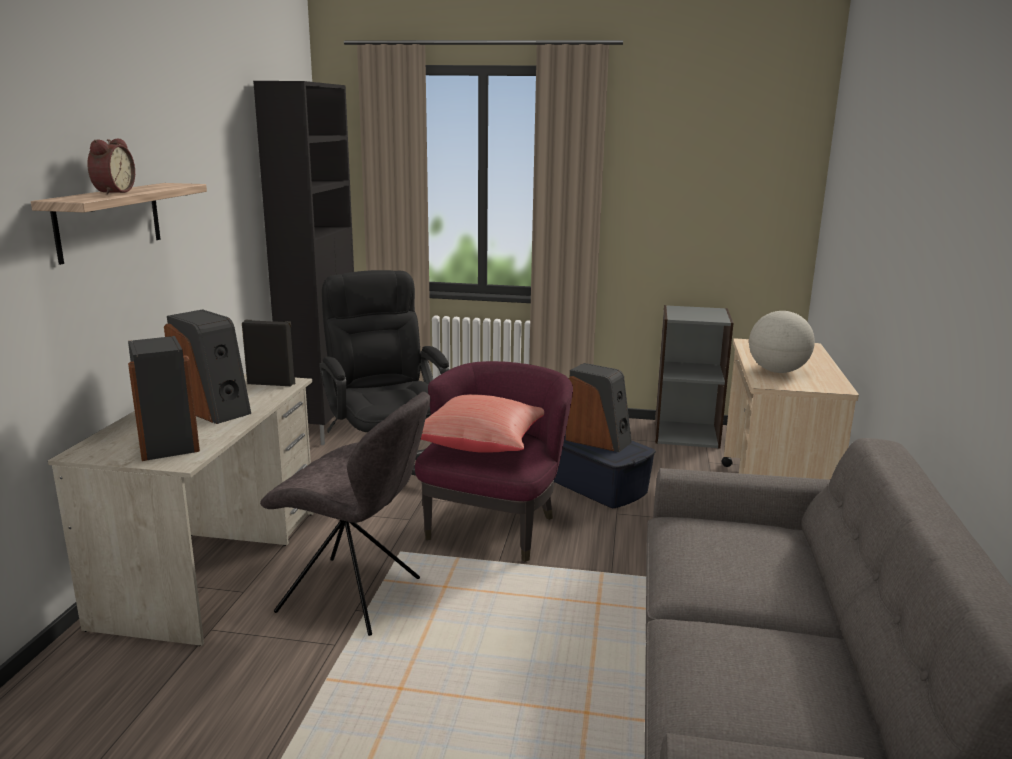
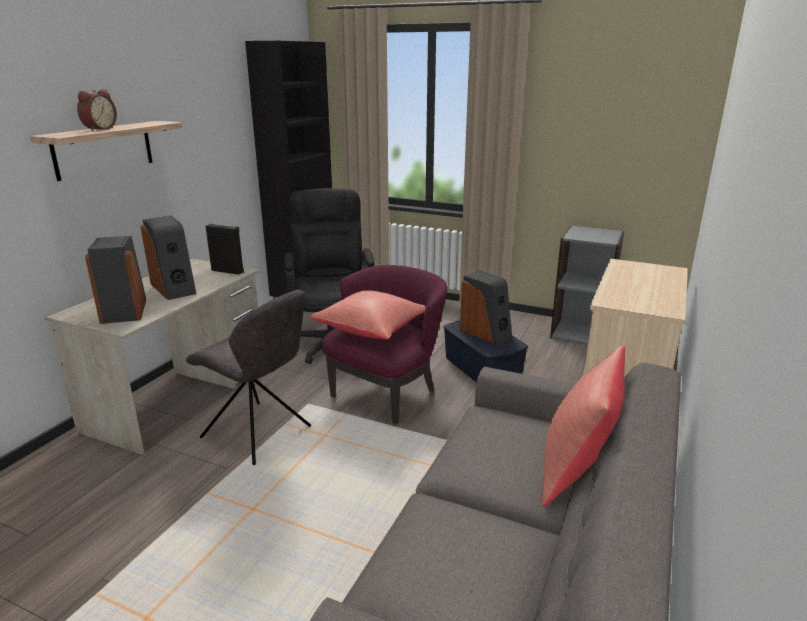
camera: 15 degrees right, 5 degrees up
globe [749,311,815,373] -> none
none -> red pillow [541,345,625,507]

